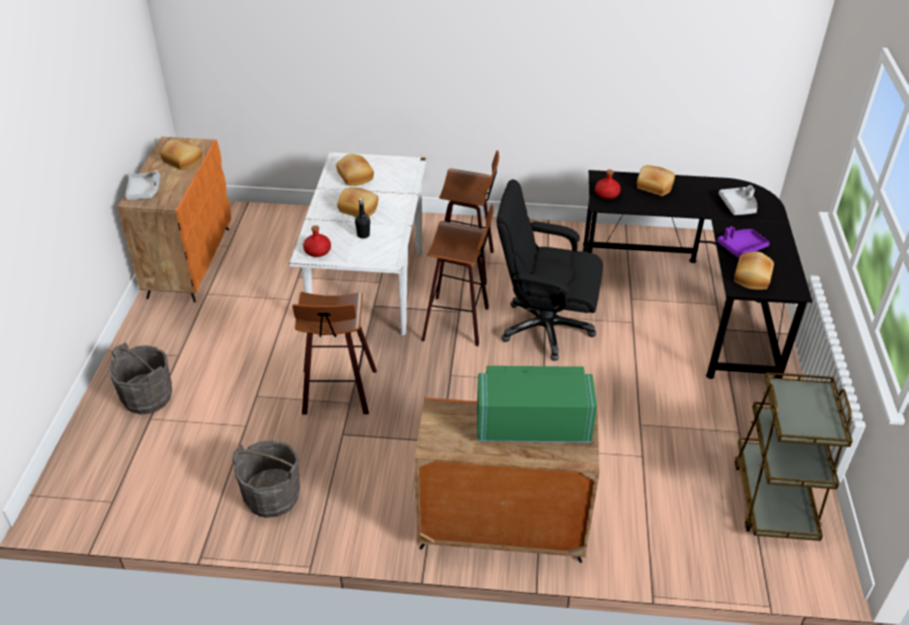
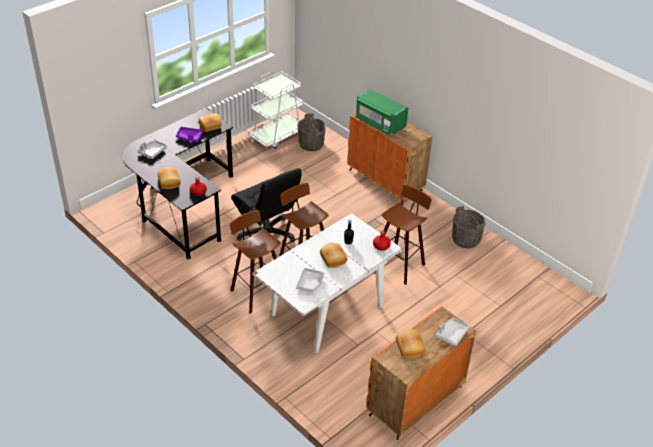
camera: 140 degrees left, 0 degrees up
grey bucket [109,342,172,414] -> grey bucket moved to [297,113,326,151]
bread [336,154,374,186] -> grey tray [296,268,324,292]
brown cart [735,372,853,541] -> white cart [248,71,304,149]

